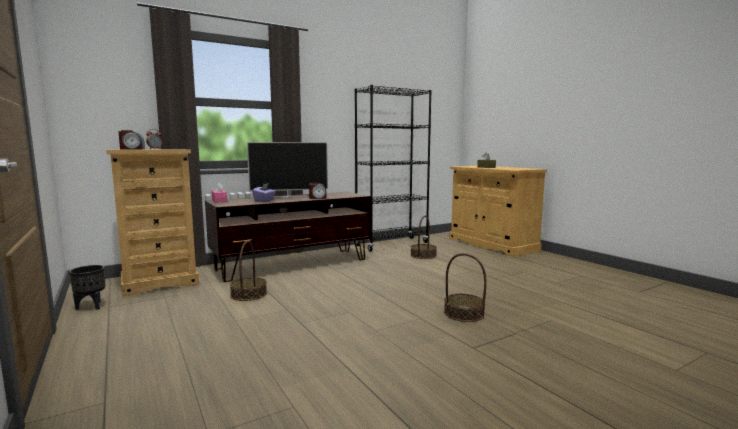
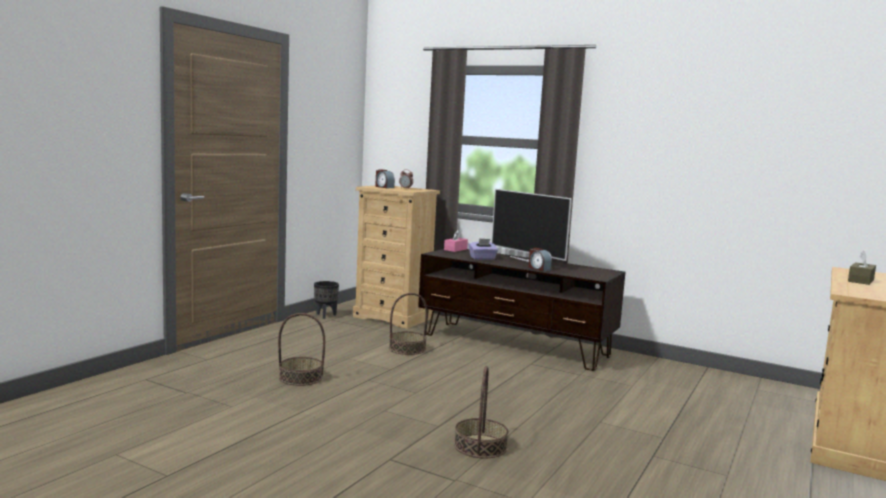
camera: 60 degrees right, 0 degrees up
black bookcase [355,85,432,251] -> none
basket [411,216,437,259] -> basket moved to [278,313,325,386]

